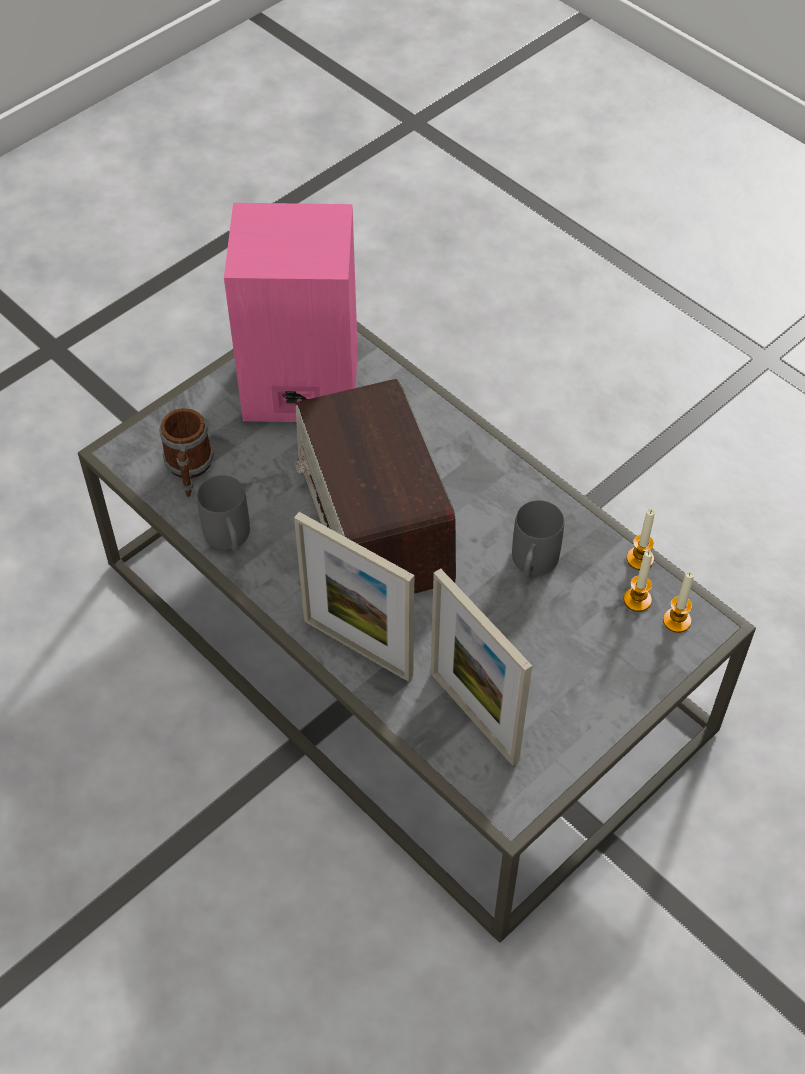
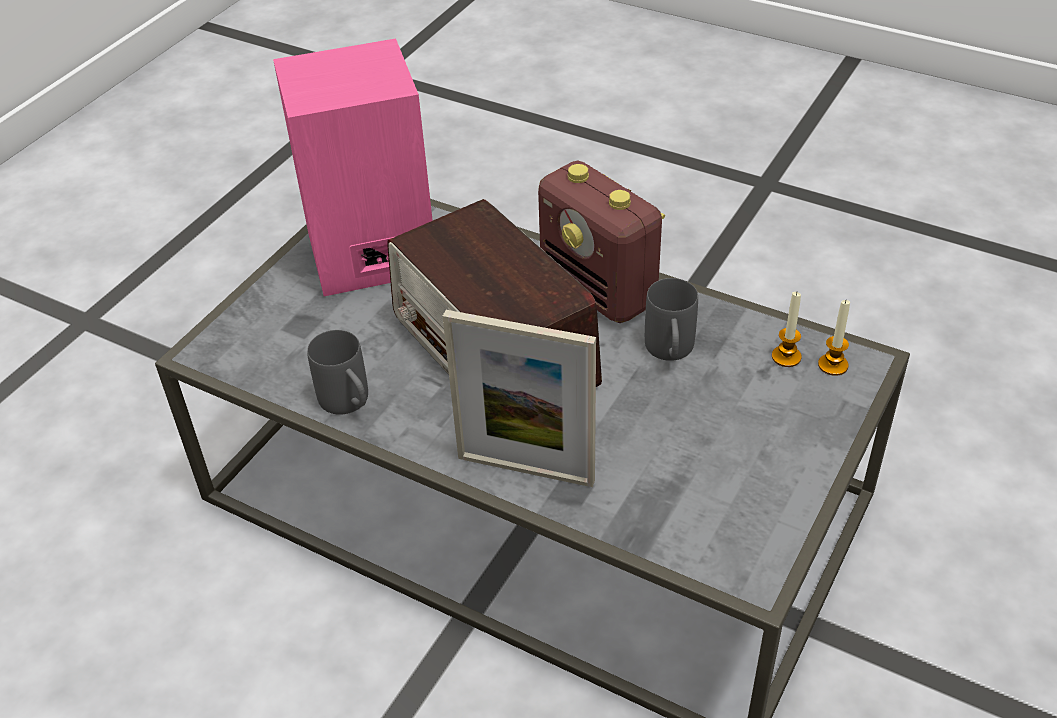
camera: 15 degrees left, 10 degrees down
mug [159,408,214,497] -> none
picture frame [431,568,532,766] -> none
candle [626,508,655,570] -> none
none -> radio [538,160,665,323]

